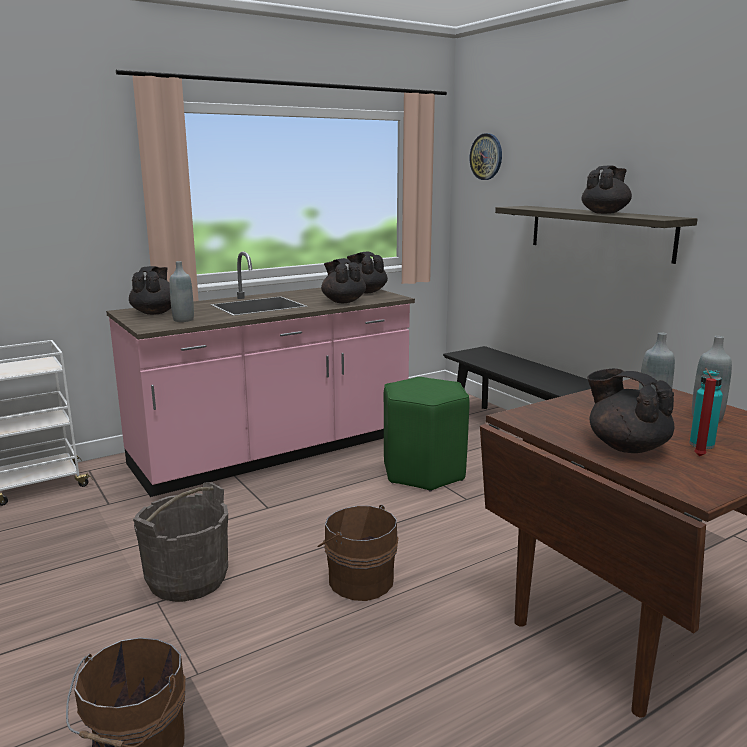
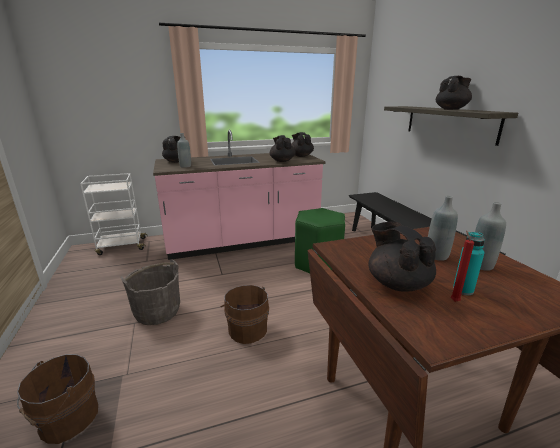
camera: 15 degrees right, 5 degrees up
wall clock [470,133,502,180] -> none

